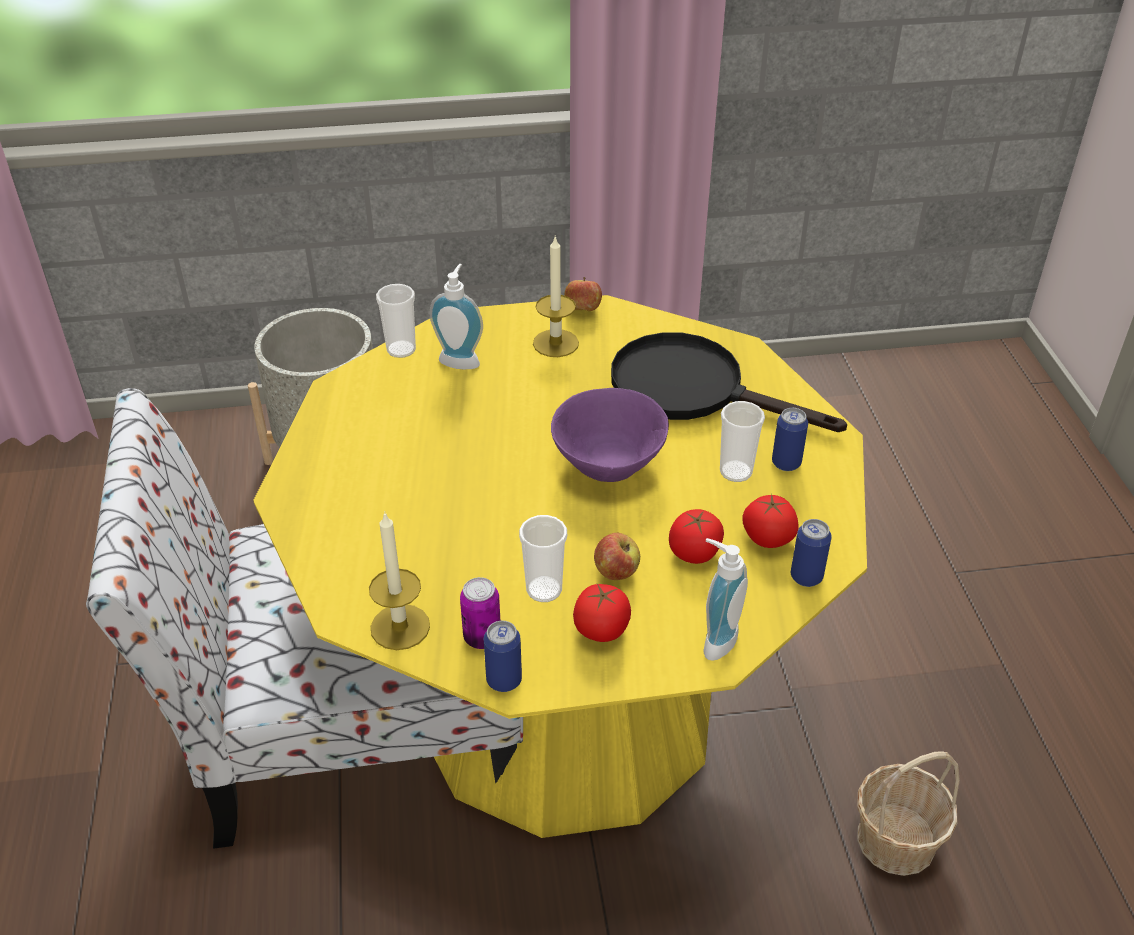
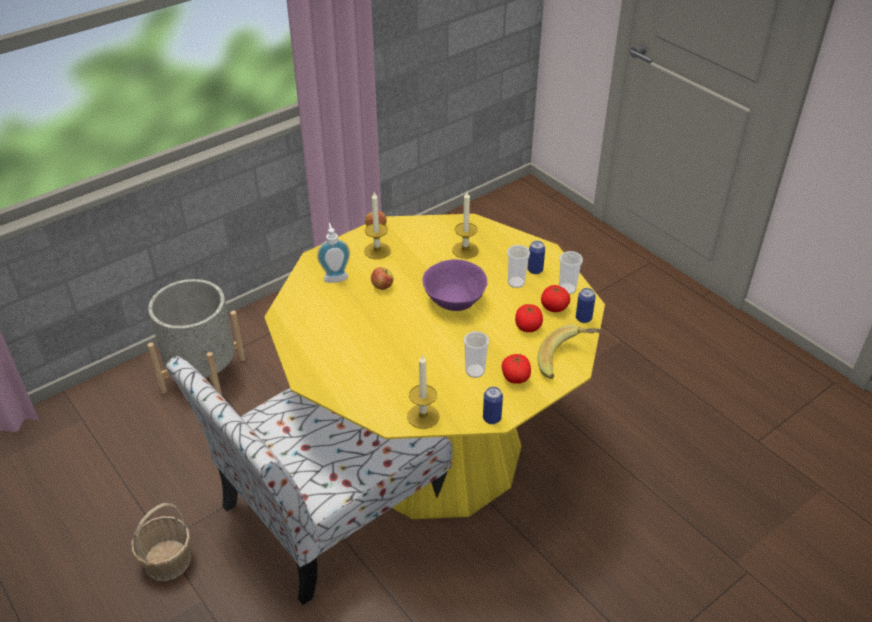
camera: 30 degrees left, 0 degrees up
cup [376,284,416,358] -> cup moved to [559,251,583,295]
can [460,577,500,649] -> none
apple [594,533,640,580] -> apple moved to [371,267,394,290]
black frying pan [611,332,847,432] -> candle [452,192,479,259]
soap dispenser [703,538,748,661] -> banana [538,325,601,379]
basket [857,751,960,876] -> basket moved to [131,503,191,581]

